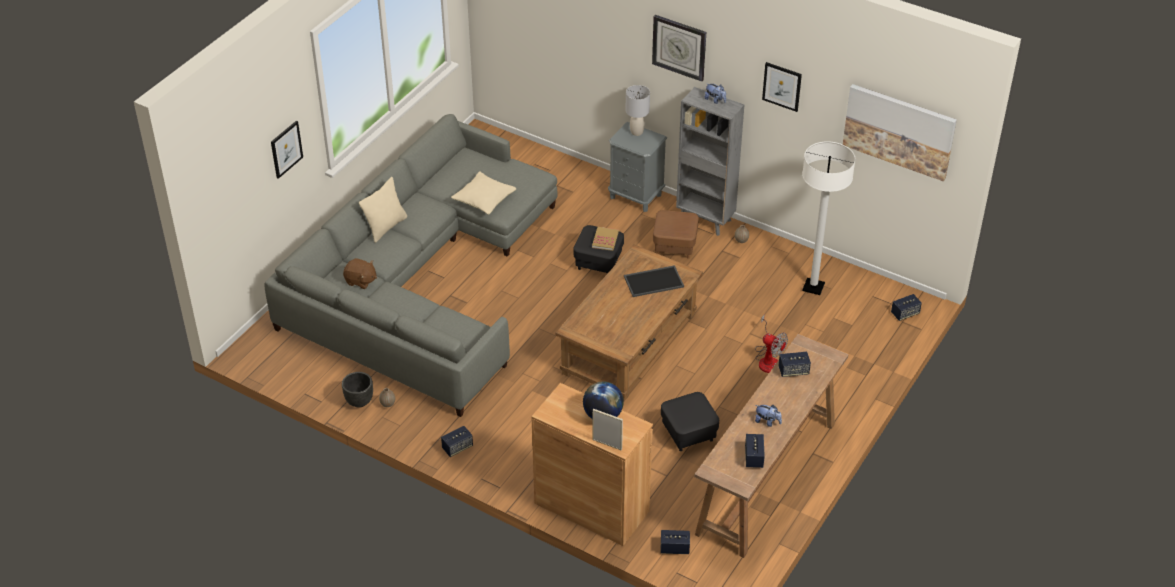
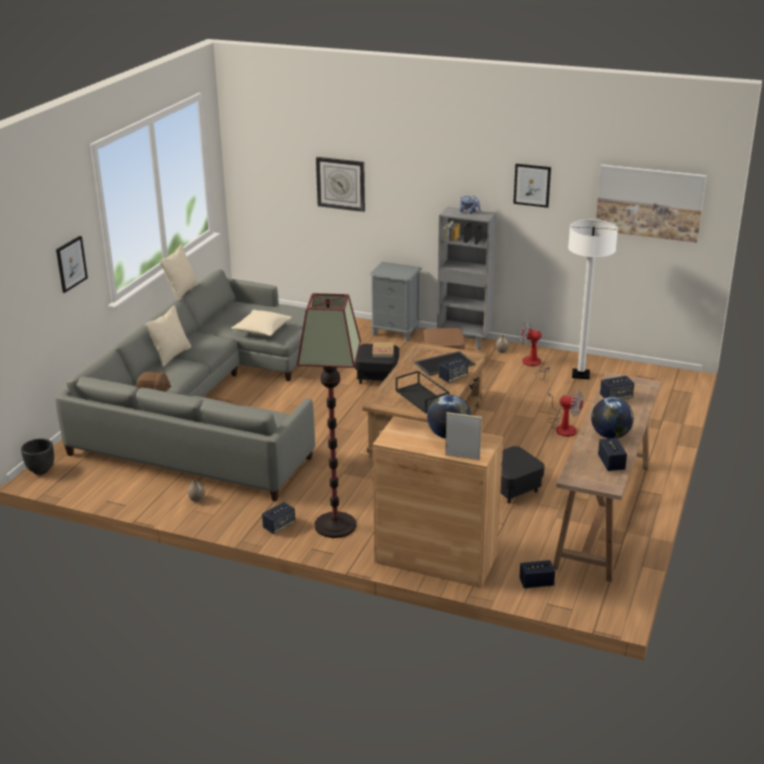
camera: 10 degrees left, 15 degrees down
black planter [342,372,373,408] -> black planter moved to [21,438,54,475]
grey table lamp [626,85,650,136] -> none
wall clock [652,15,706,82] -> wall clock moved to [316,157,365,212]
plush toy [755,405,782,427] -> globe [591,397,634,438]
speaker [891,294,922,321] -> speaker moved to [439,357,468,383]
none -> beige pillow [160,244,198,301]
none -> floor lamp [297,293,361,538]
none -> black tray [396,370,450,413]
none -> fan [520,322,550,380]

